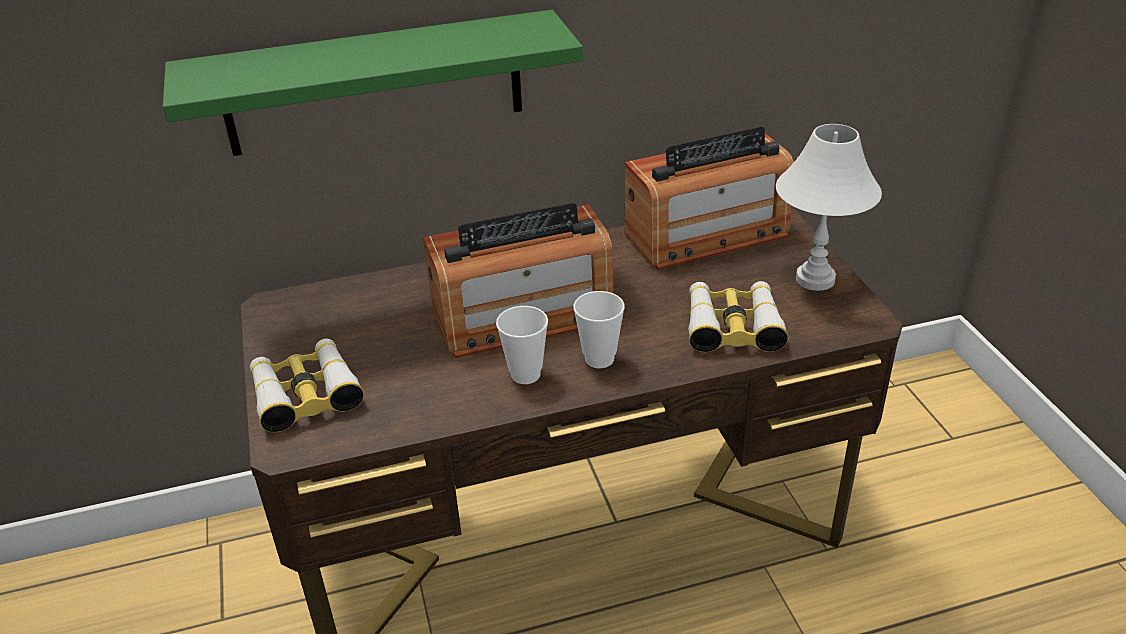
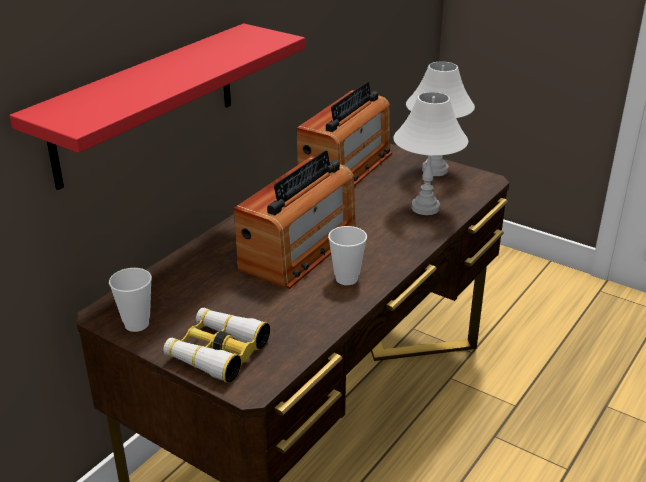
camera: 40 degrees left, 5 degrees down
green shelf [163,10,583,156] -> red shelf [9,23,305,190]
cup [573,291,625,368] -> cup moved to [109,268,152,332]
binoculars [688,281,788,352] -> white table lamp [393,92,468,215]

